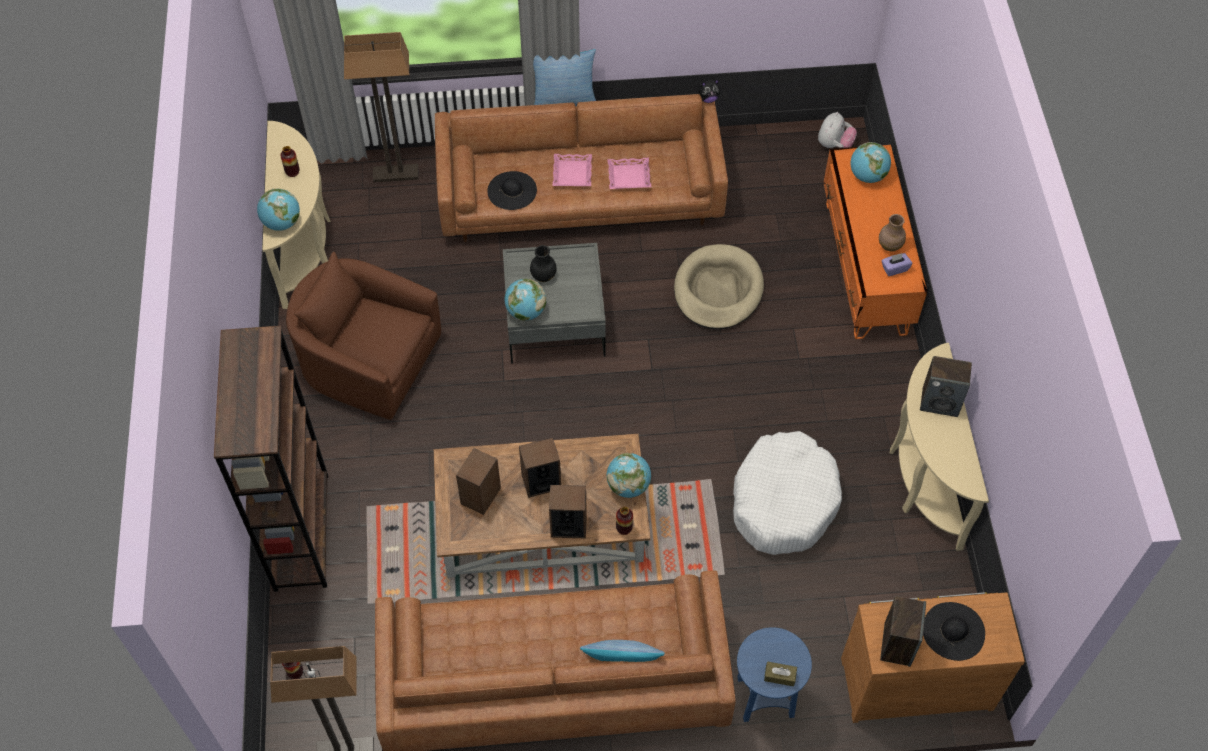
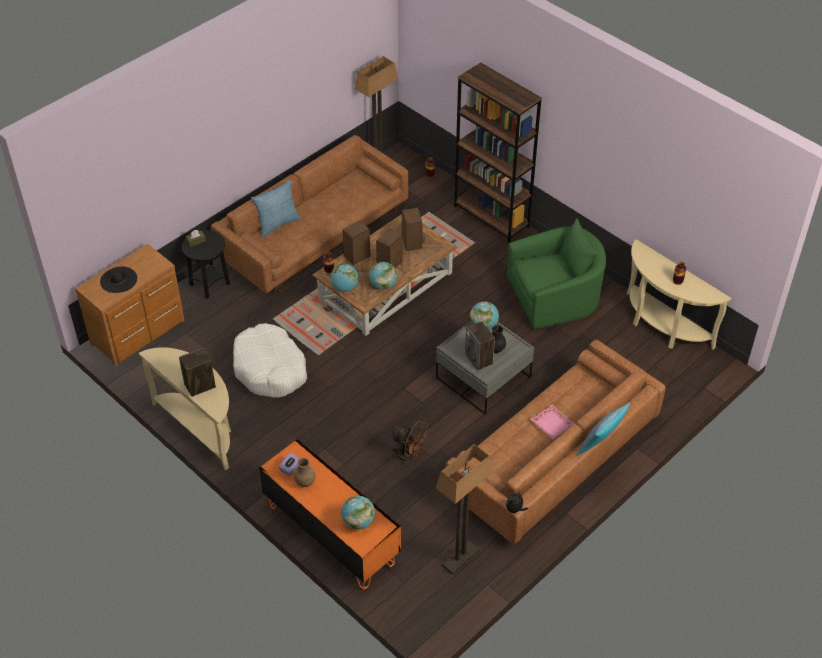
camera: 140 degrees right, 10 degrees down
globe [257,189,300,231] -> globe moved to [369,262,397,290]
brown armchair [286,252,441,420] -> green armchair [507,218,606,329]
floor lamp [344,32,419,182] -> floor lamp moved to [436,444,494,575]
black hat [487,171,537,210] -> none
pink tray [607,158,651,189] -> none
beige dog bed [674,244,764,329] -> brown fan [391,421,430,467]
blue side table [737,627,812,722] -> black side table [182,230,230,299]
plush toy [818,112,857,148] -> none
speaker [880,596,926,667] -> speaker moved to [465,322,495,371]

